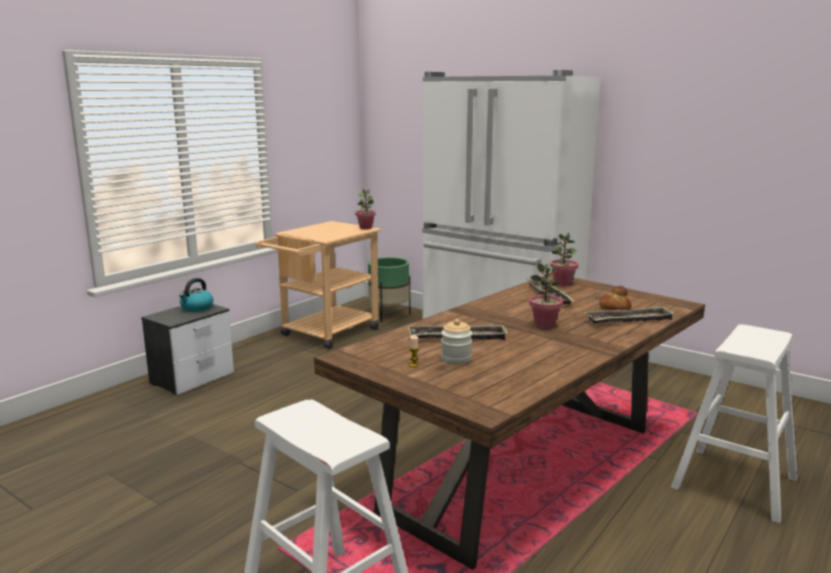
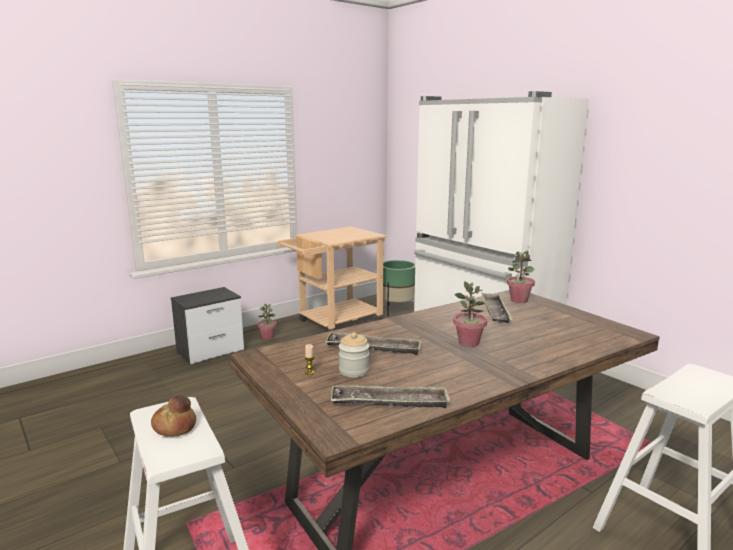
camera: 15 degrees right, 0 degrees up
kettle [179,278,213,312] -> none
potted plant [355,189,376,229] -> potted plant moved to [257,304,276,339]
tray [585,306,675,323] -> tray moved to [331,385,450,408]
bread [599,286,631,310] -> bread moved to [151,395,196,437]

